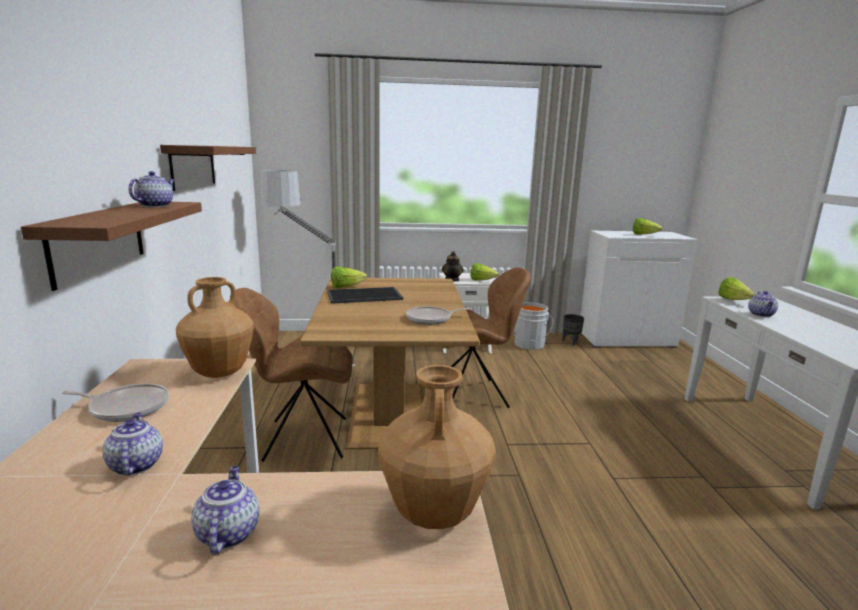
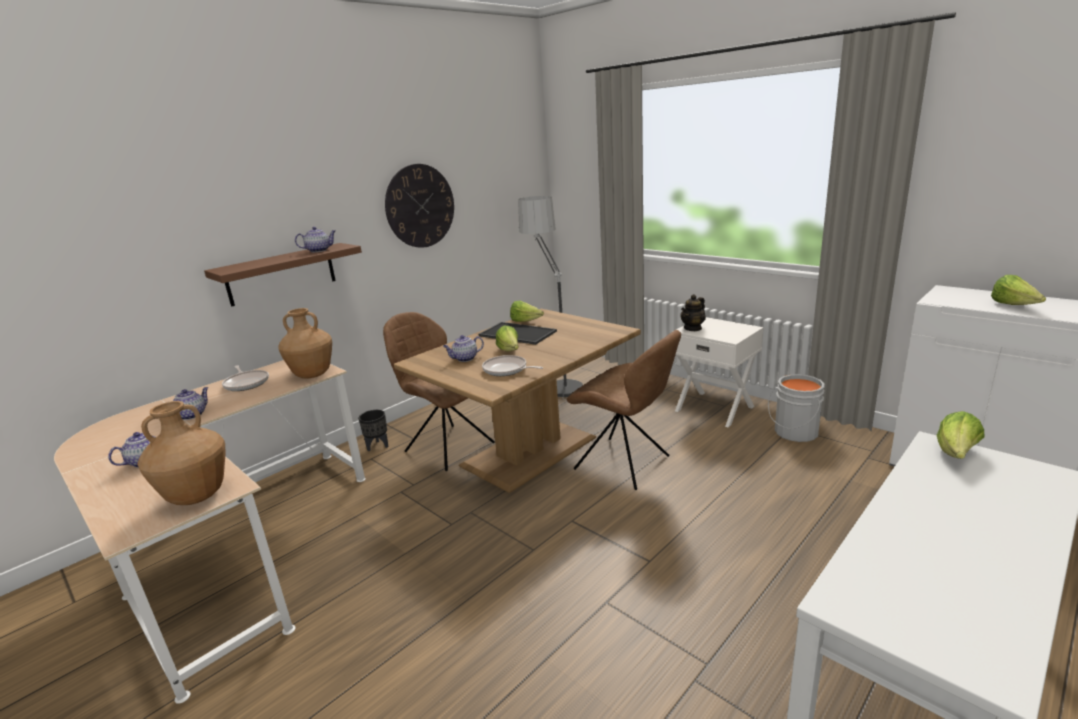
camera: 50 degrees right, 5 degrees up
brown shelf [160,145,256,191] -> wall clock [385,164,454,248]
lettuce [470,263,499,280] -> lettuce moved to [496,326,519,351]
black planter [562,314,584,346] -> black planter moved to [358,410,389,451]
teapot [748,291,778,317] -> teapot moved to [443,335,484,362]

